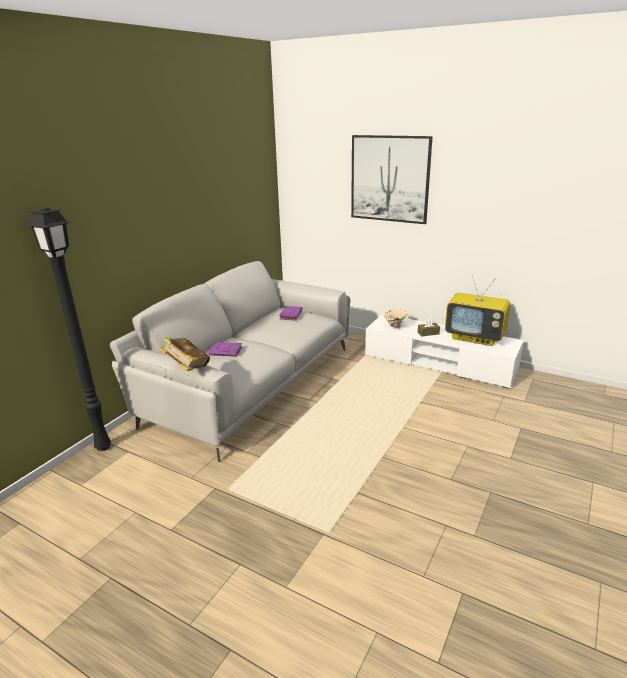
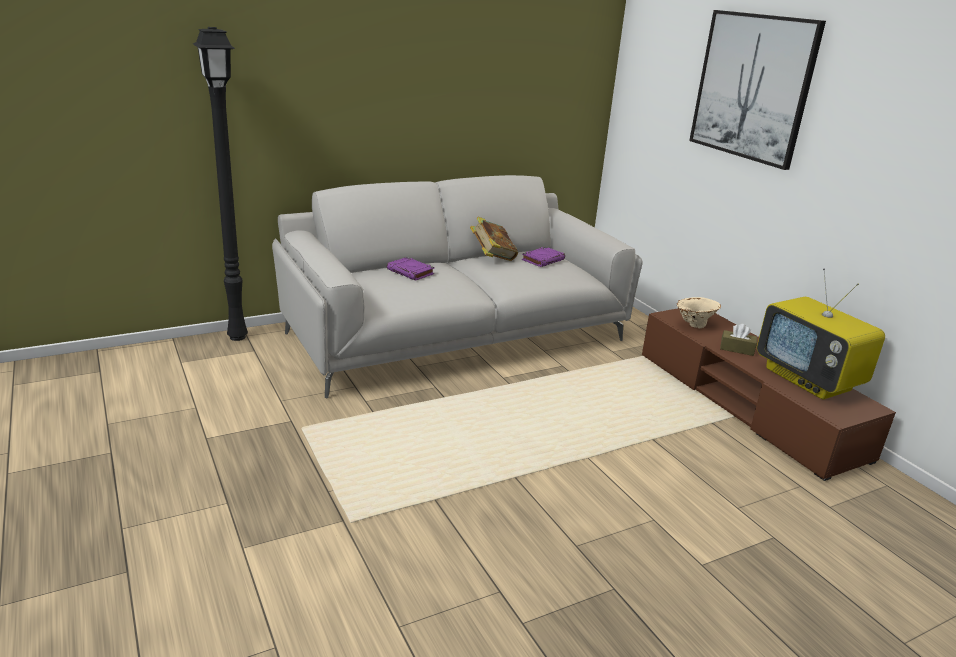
camera: 30 degrees right, 0 degrees up
book [159,337,210,371] -> book moved to [470,217,518,261]
white tv stand [365,314,524,389] -> brown tv stand [642,308,896,481]

